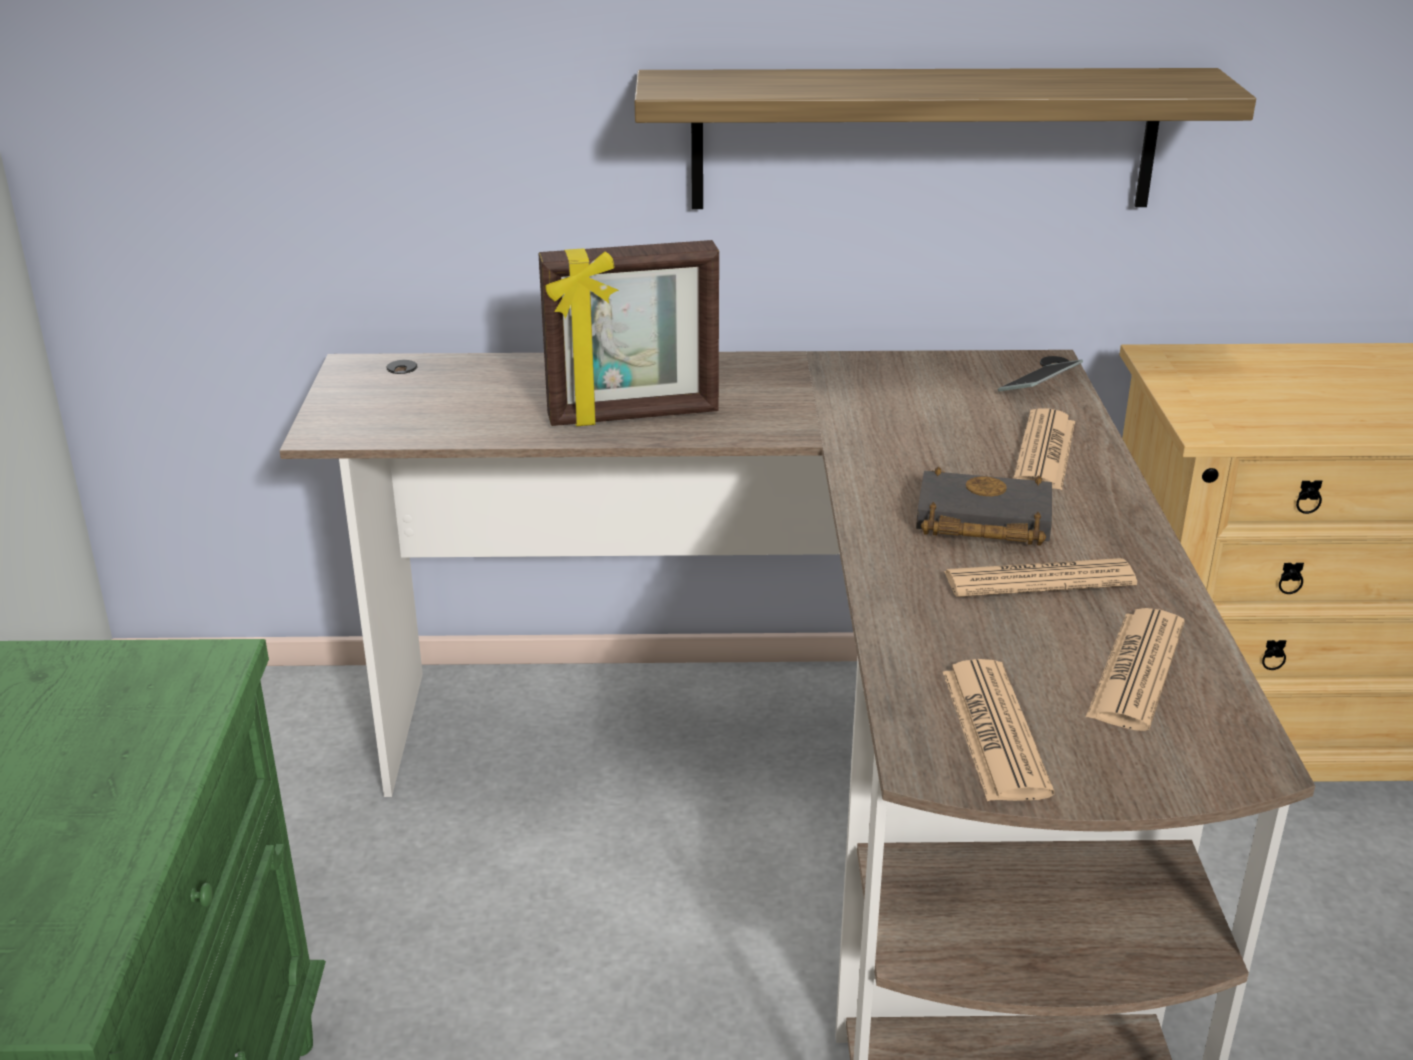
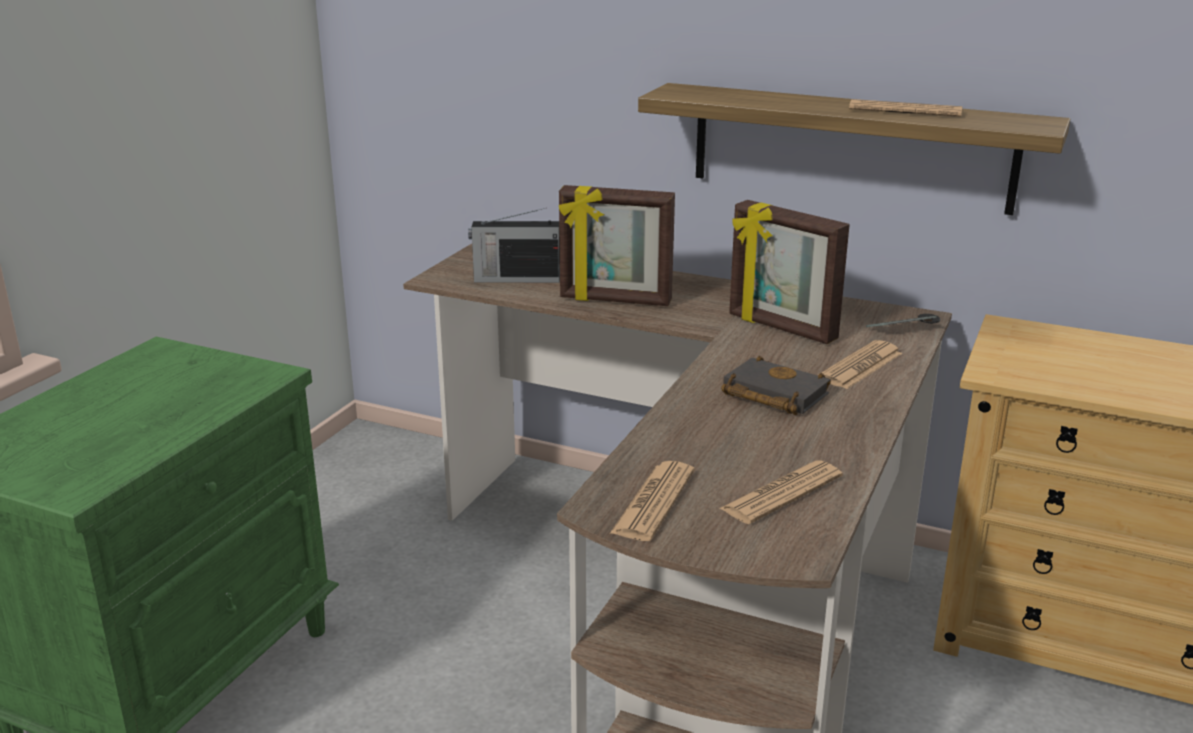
camera: 25 degrees right, 5 degrees down
newspaper [944,558,1137,597] -> newspaper moved to [849,99,963,117]
none -> radio [468,208,560,283]
none -> picture frame [729,200,850,344]

